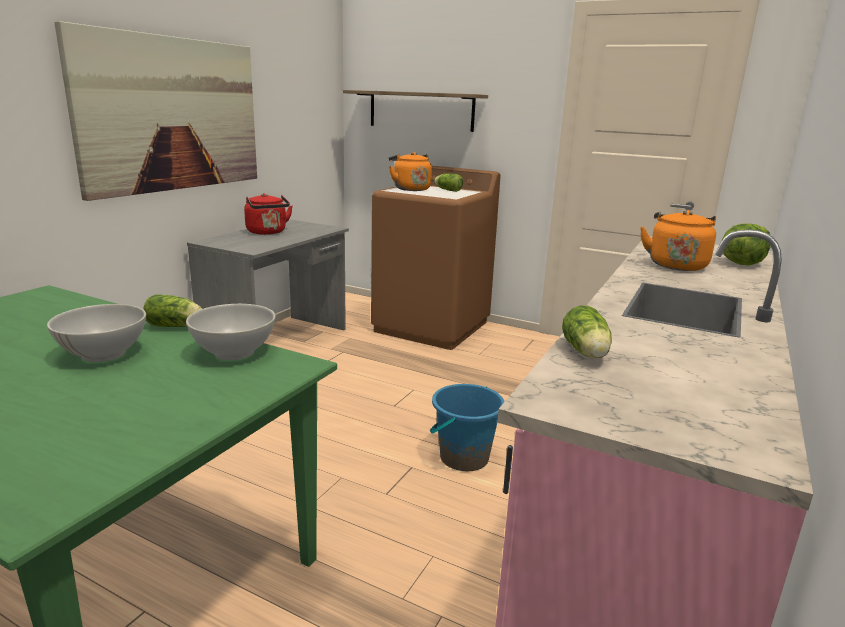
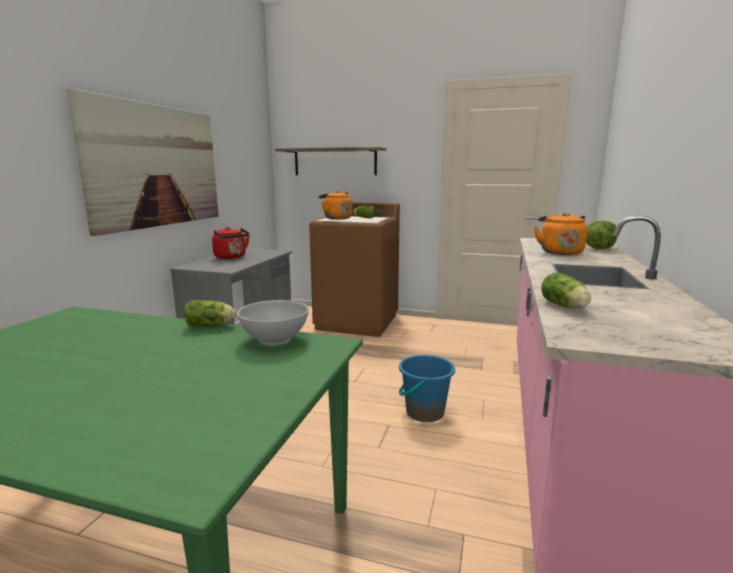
camera: 10 degrees left, 5 degrees down
white bowl [47,304,146,362] -> none

